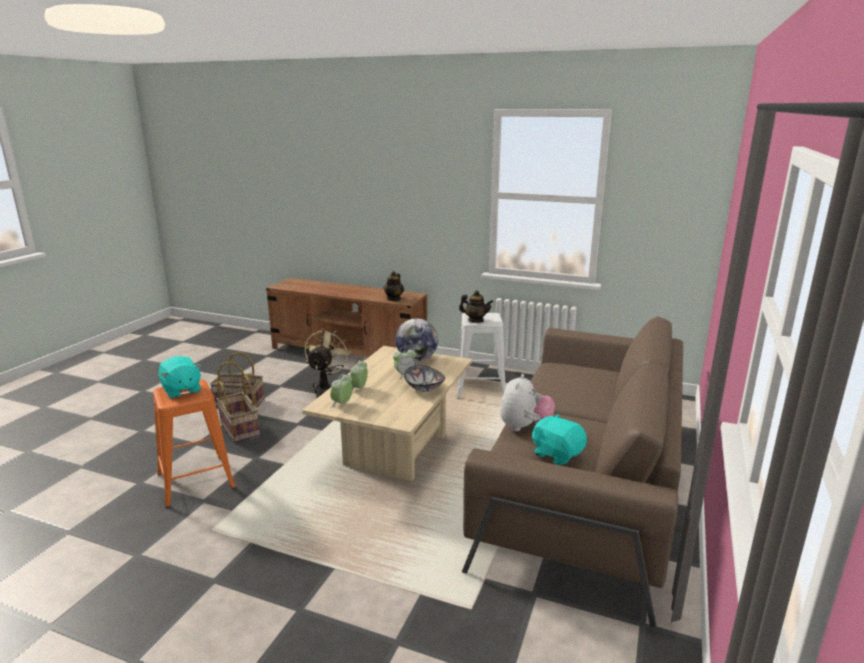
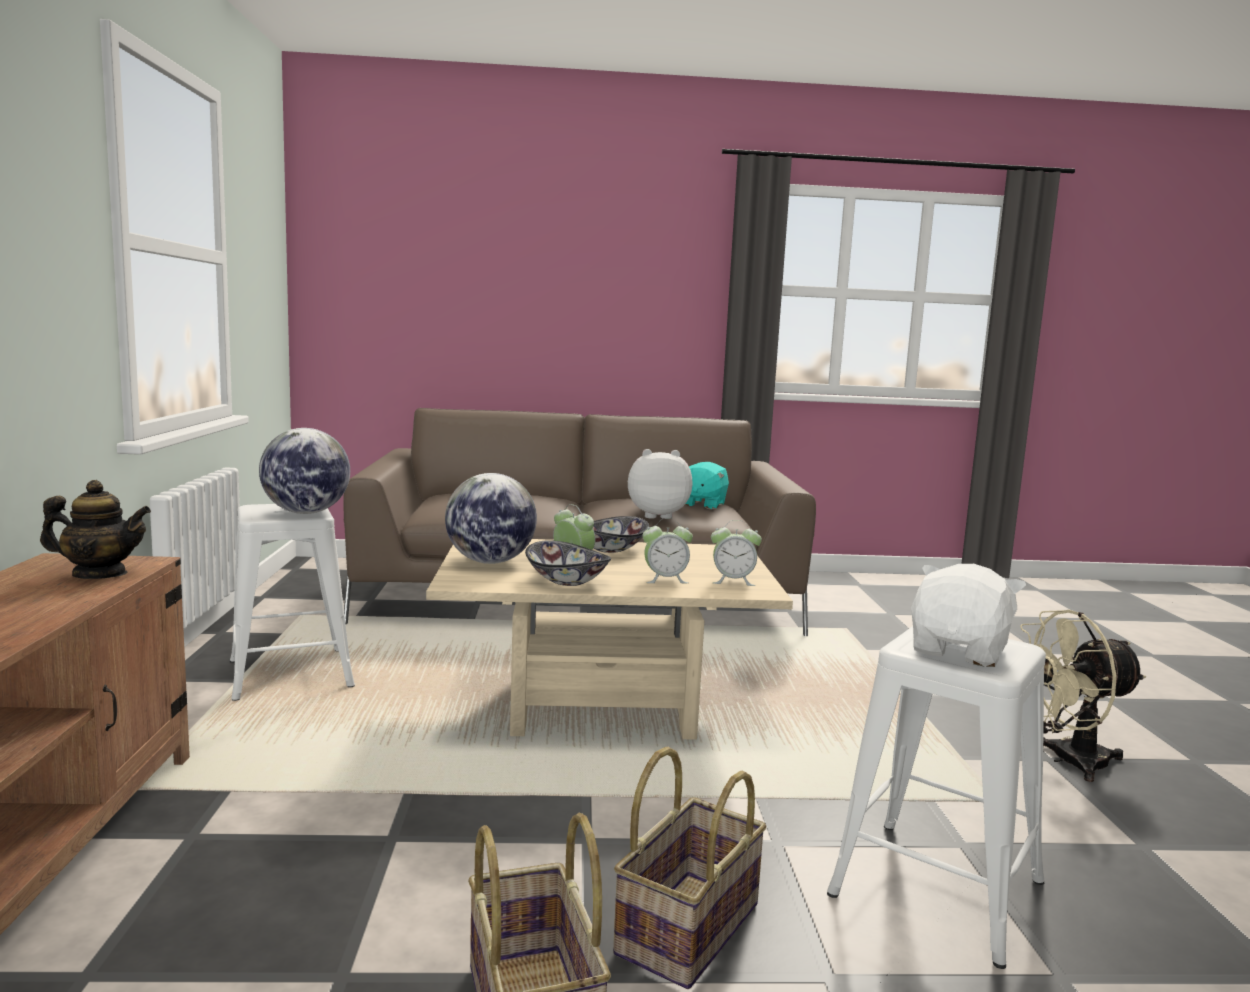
camera: 115 degrees left, 10 degrees down
orange stool [153,379,236,508] -> white stool [827,626,1046,969]
turquoise plush toy [159,356,202,398] -> white plush toy [911,564,1026,667]
beige fan [305,330,350,399] -> beige fan moved to [1020,610,1146,782]
teapot [459,290,493,323] -> globe [259,428,350,514]
none -> bowl [525,540,611,586]

